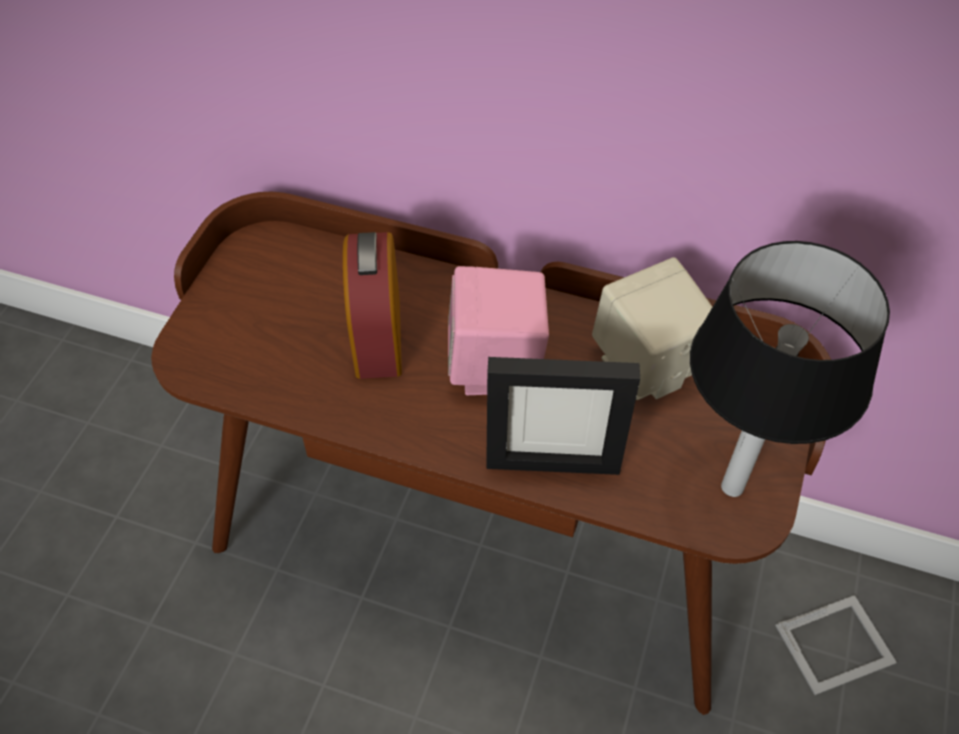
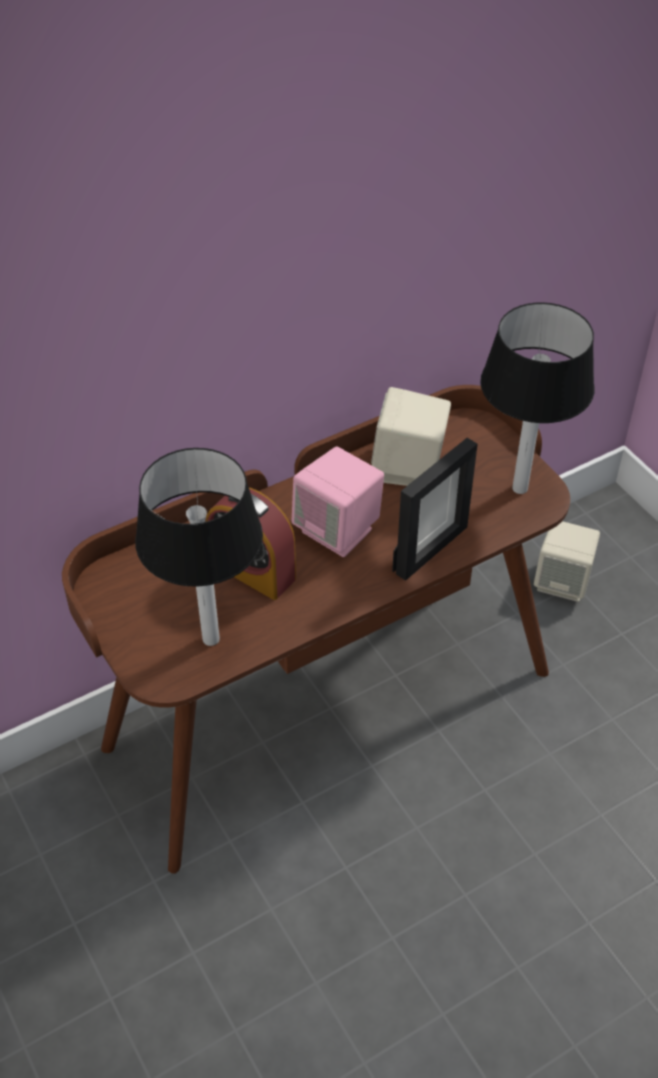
camera: 50 degrees left, 5 degrees down
picture frame [775,595,897,695] -> beige speaker [534,521,600,602]
none -> table lamp [135,448,263,646]

